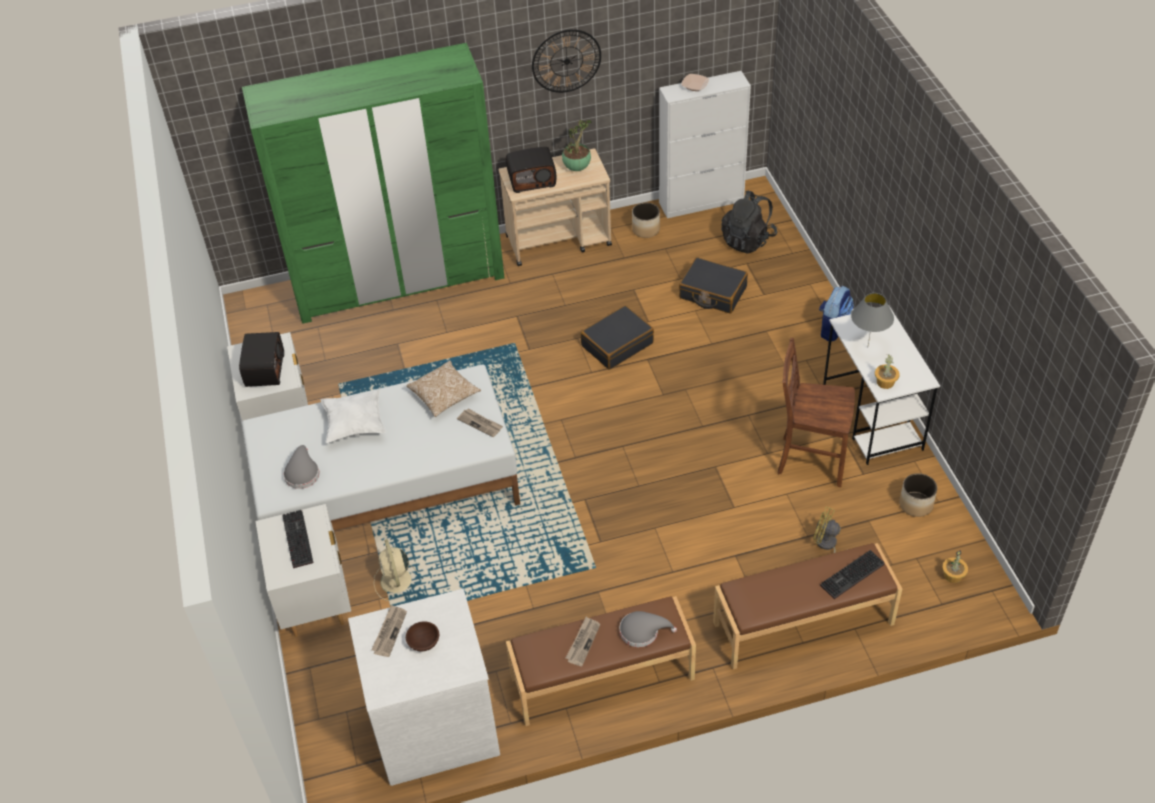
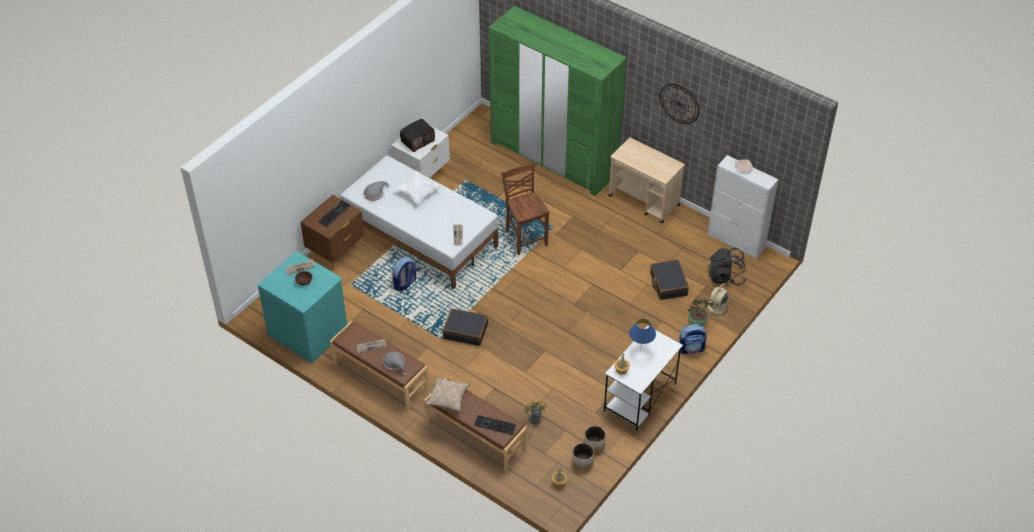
camera: 50 degrees right, 0 degrees up
white nightstand [256,504,351,637] -> brown nightstand [300,195,364,270]
white dresser [348,589,500,786] -> turquoise dresser [257,251,347,363]
beige fan [374,539,419,601] -> beige fan moved to [703,283,730,319]
pillow [406,360,481,417] -> pillow moved to [426,377,470,412]
radio [506,147,556,193] -> none
potted plant [562,120,592,171] -> potted plant moved to [688,299,714,326]
black suitcase [581,306,654,369] -> black suitcase moved to [443,309,488,346]
planter [632,203,660,238] -> planter moved to [572,443,594,471]
brown chair [777,338,855,487] -> brown chair moved to [501,162,550,255]
grey table lamp [851,293,894,348] -> blue table lamp [629,319,656,345]
none -> backpack [392,256,416,291]

